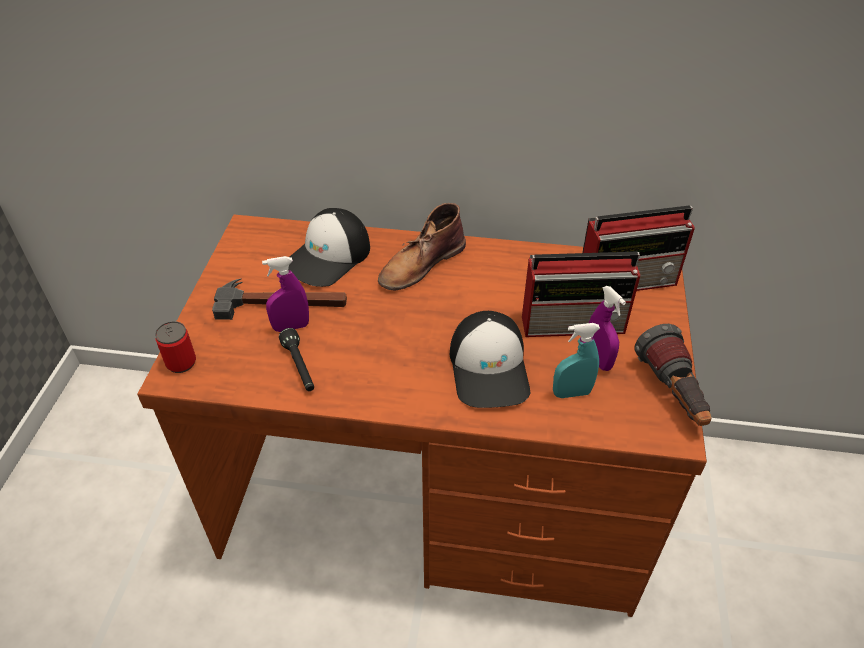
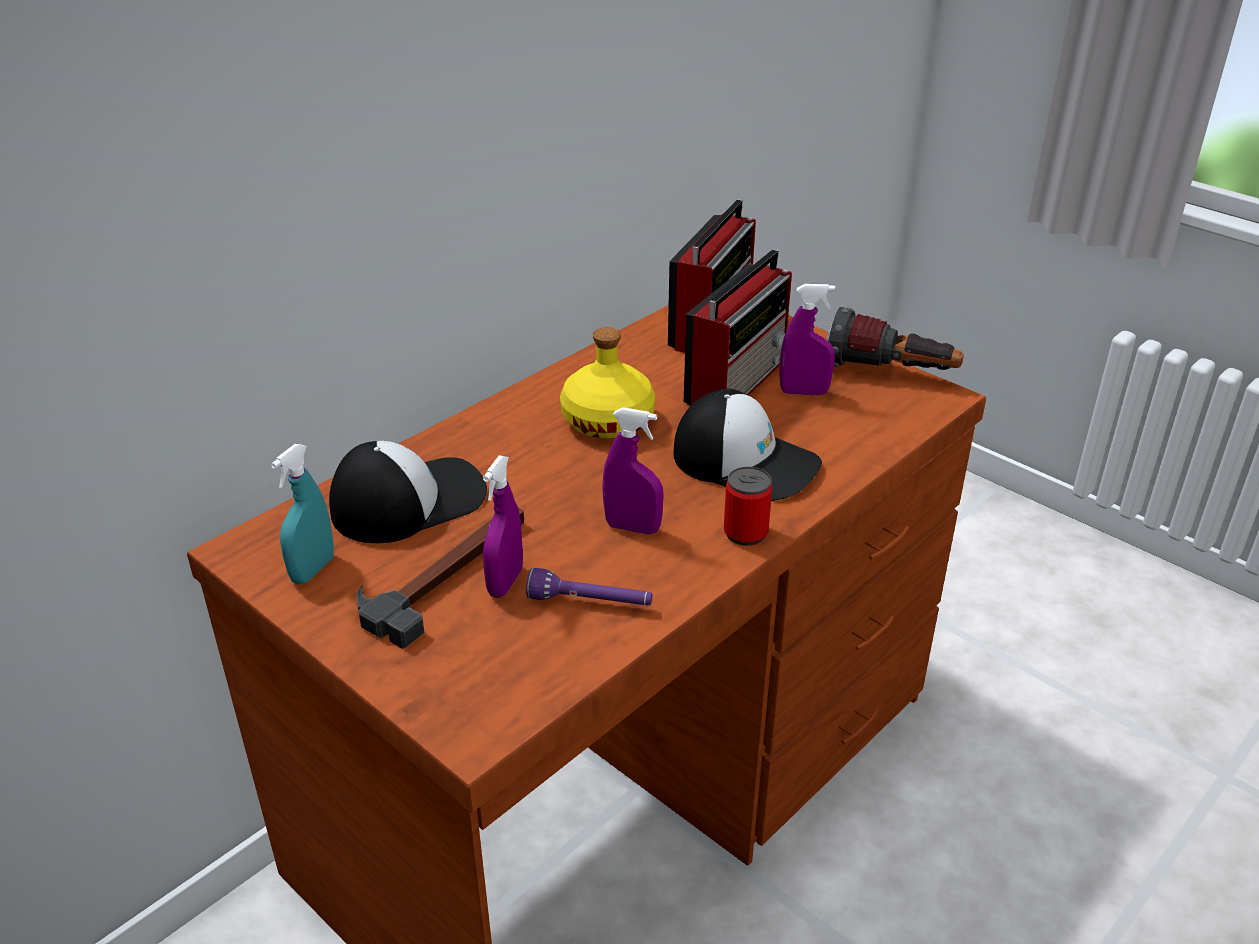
camera: 55 degrees left, 10 degrees down
can [155,321,196,373] -> can moved to [724,467,772,546]
black flashlight [279,328,314,391] -> purple flashlight [526,568,652,605]
cap [288,208,370,287] -> cap turned 105 degrees counterclockwise [329,441,487,543]
brown boot [378,203,466,290] -> none
turquoise spray bottle [553,323,600,398] -> turquoise spray bottle moved to [271,444,334,584]
none -> yellow bottle [560,327,655,438]
none -> purple spray bottle [602,407,664,534]

